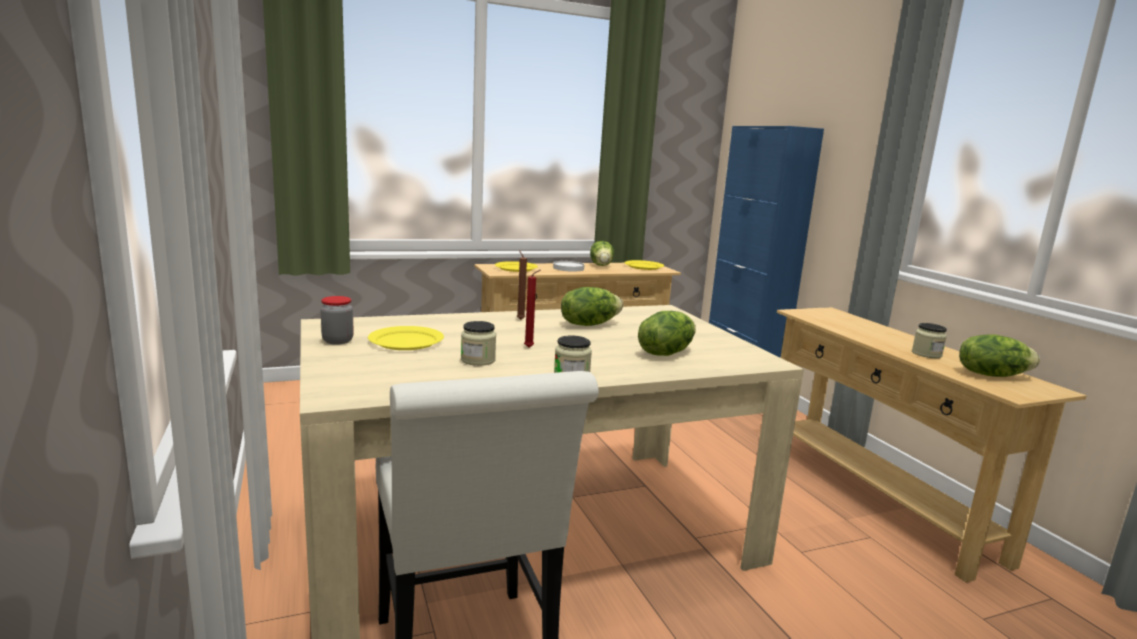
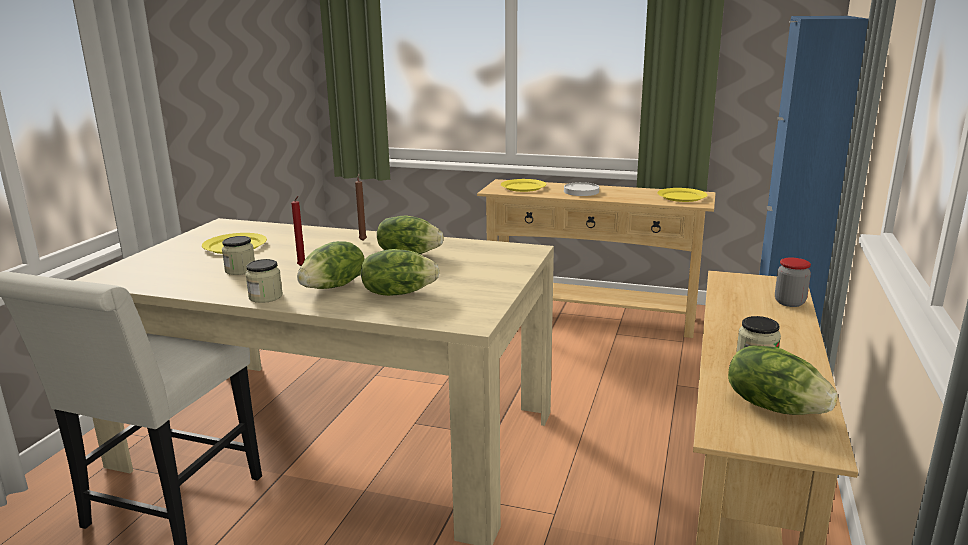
camera: 40 degrees right, 5 degrees up
jar [320,296,354,345] -> jar moved to [775,258,811,307]
lettuce [590,241,614,266] -> lettuce moved to [297,241,365,289]

